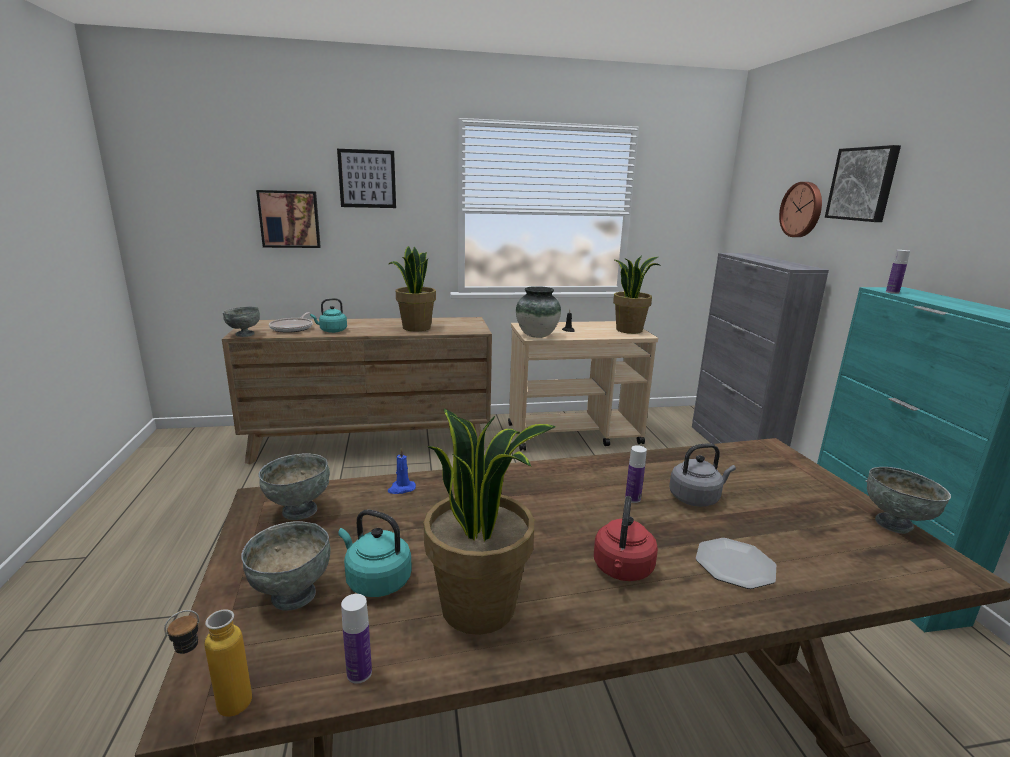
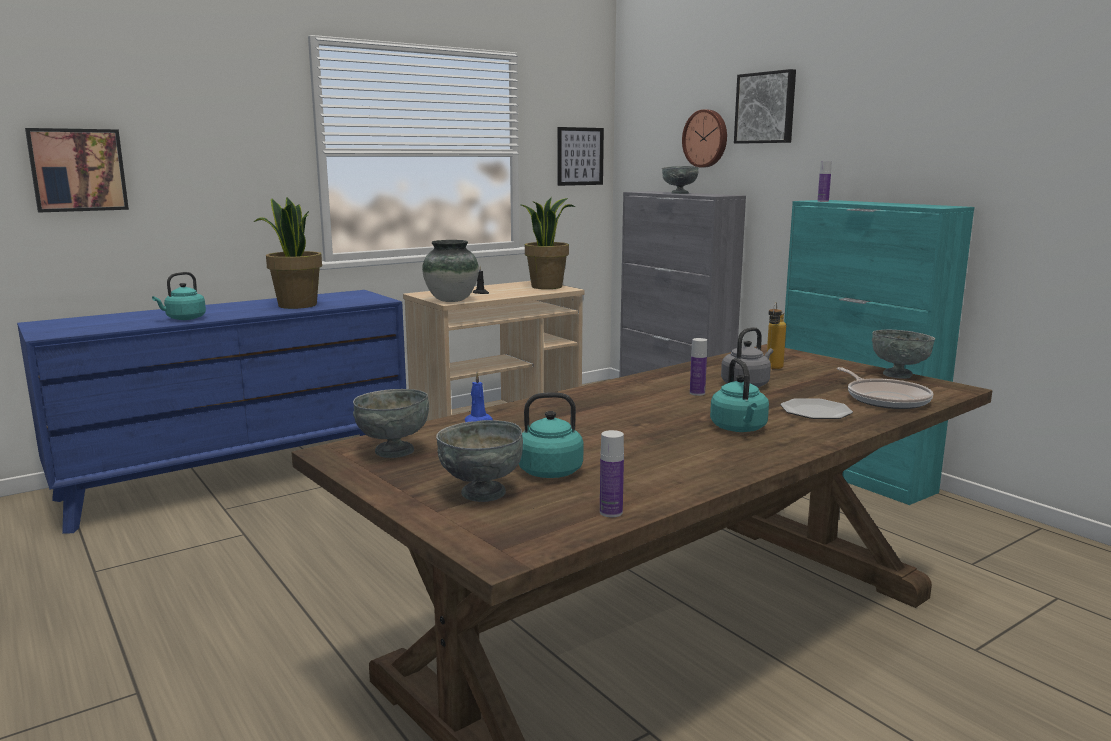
camera: 25 degrees left, 5 degrees down
bottle [164,609,252,717] -> bottle moved to [767,302,786,369]
grey bowl [222,307,260,337] -> grey bowl moved to [662,166,699,194]
brown dresser [222,317,492,464] -> blue dresser [17,290,406,534]
frying pan [269,312,313,333] -> frying pan moved to [837,367,933,409]
picture [337,149,396,208] -> picture moved to [557,127,604,186]
potted plant [424,408,556,635] -> none
red kettle [594,496,658,581] -> turquoise kettle [710,358,769,432]

